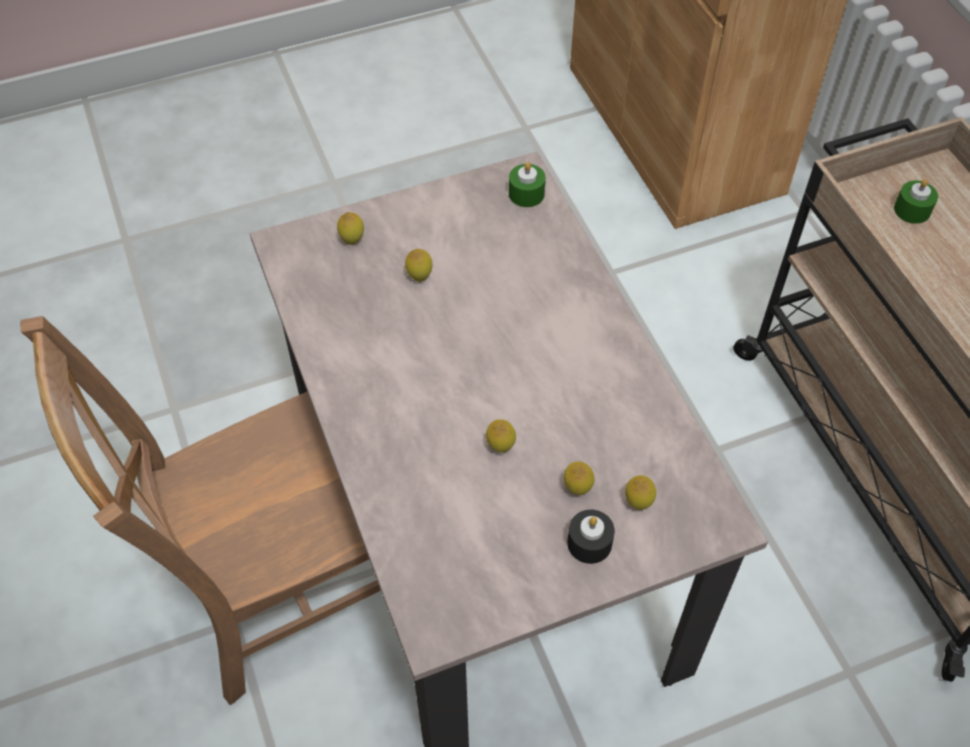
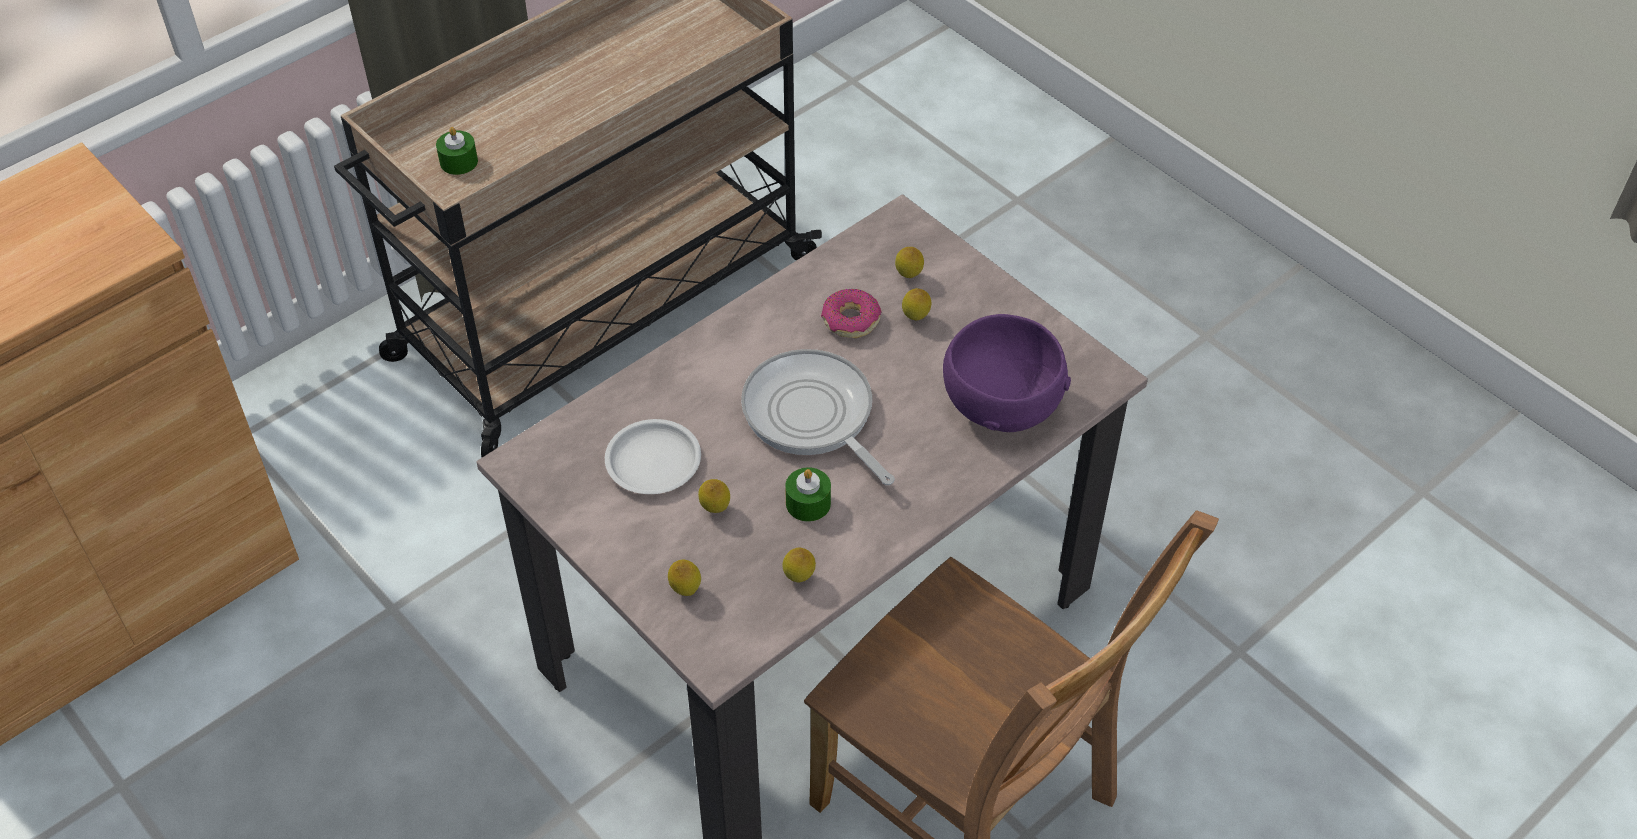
camera: 110 degrees left, 5 degrees down
lemon [486,419,516,453] -> lemon moved to [782,547,816,582]
green candle [509,162,546,207] -> green candle moved to [785,467,831,522]
black candle [567,510,615,564] -> none
none -> white plate [605,419,701,494]
none -> frying pan [741,349,895,485]
none -> donut [821,289,882,338]
none -> purple bowl [943,314,1071,432]

